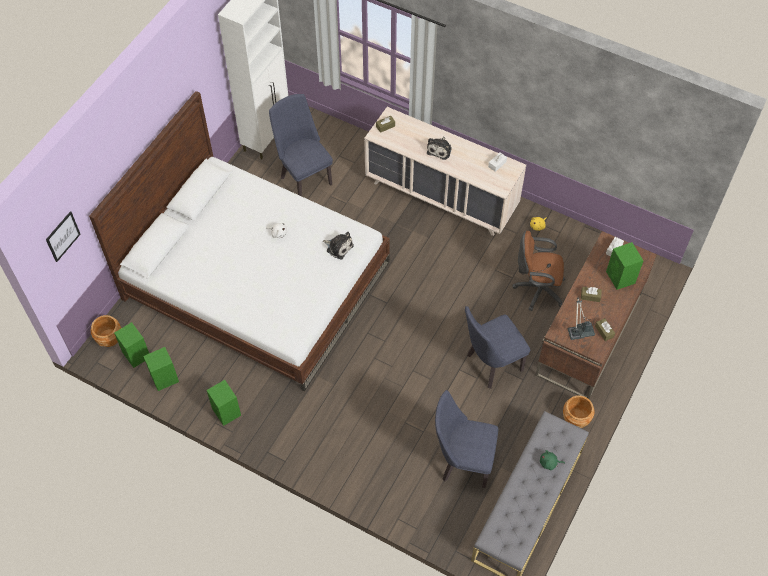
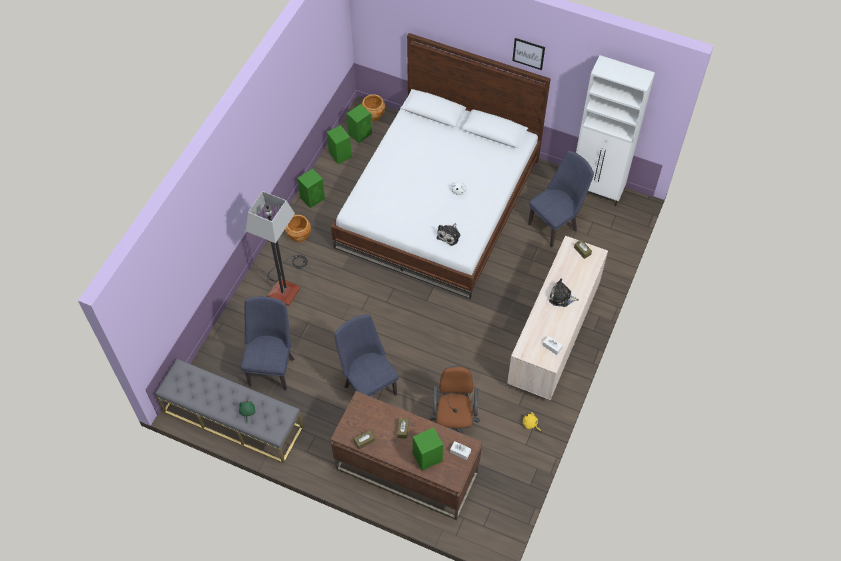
camera: 85 degrees right, 0 degrees up
picture [46,211,81,262] -> picture moved to [512,38,545,70]
brown planter [563,395,595,428] -> brown planter moved to [285,215,311,242]
table lamp [568,298,595,340] -> none
none -> floor lamp [245,191,308,306]

